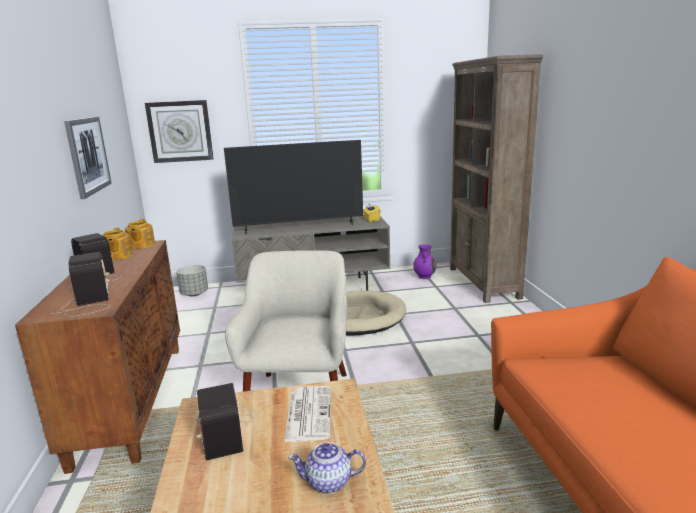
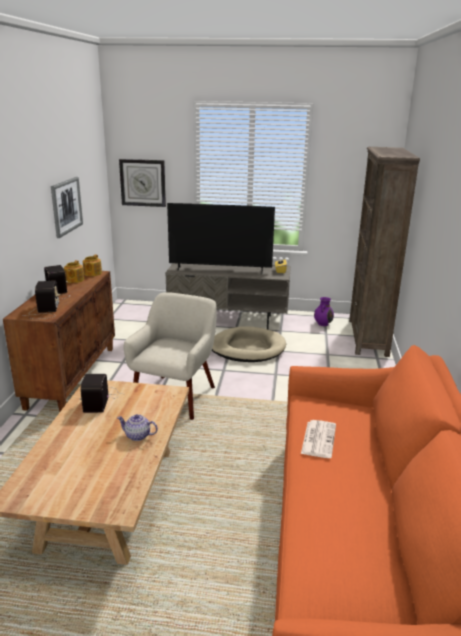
camera: 15 degrees right, 5 degrees up
grey planter [176,265,208,296] -> none
newspaper [284,386,331,442] -> newspaper moved to [301,420,336,458]

